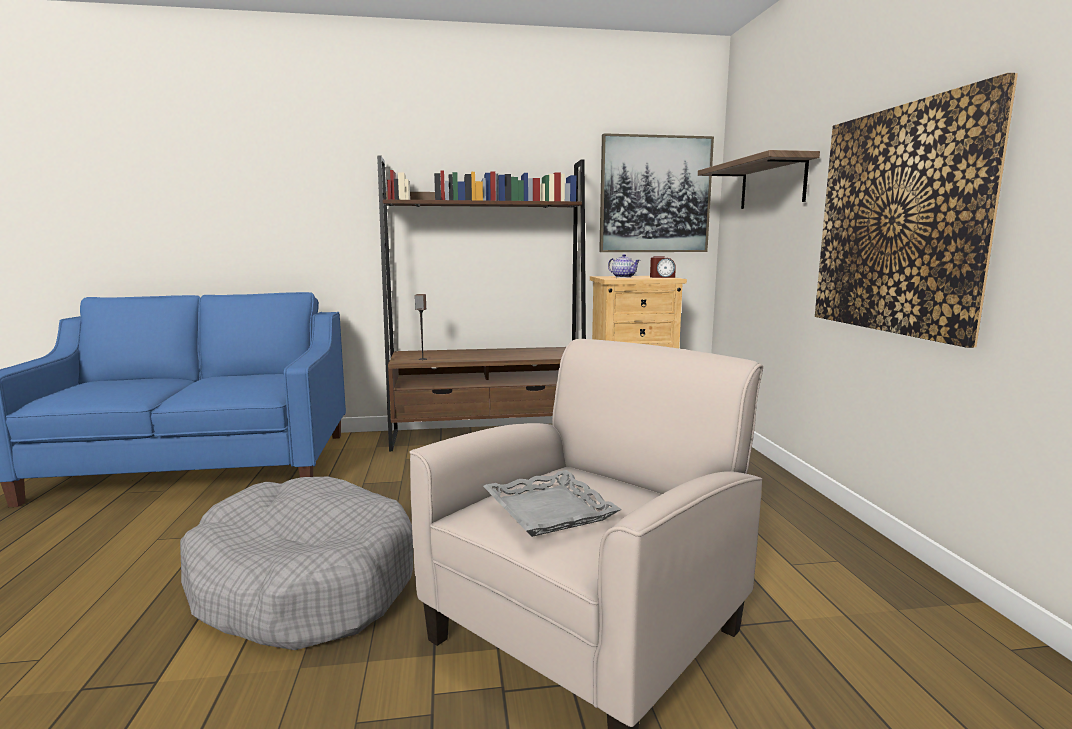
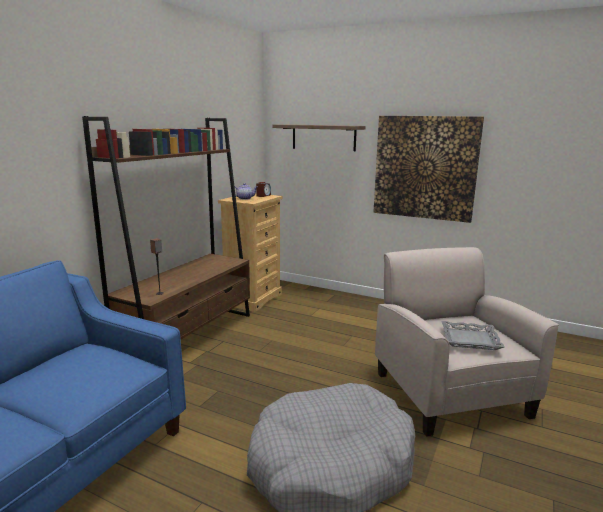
camera: 55 degrees left, 5 degrees up
picture [599,133,714,252] -> none

